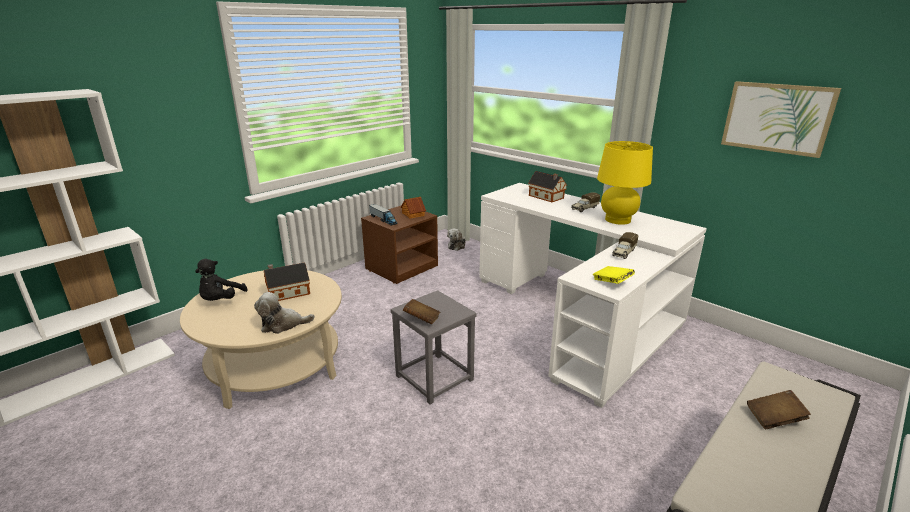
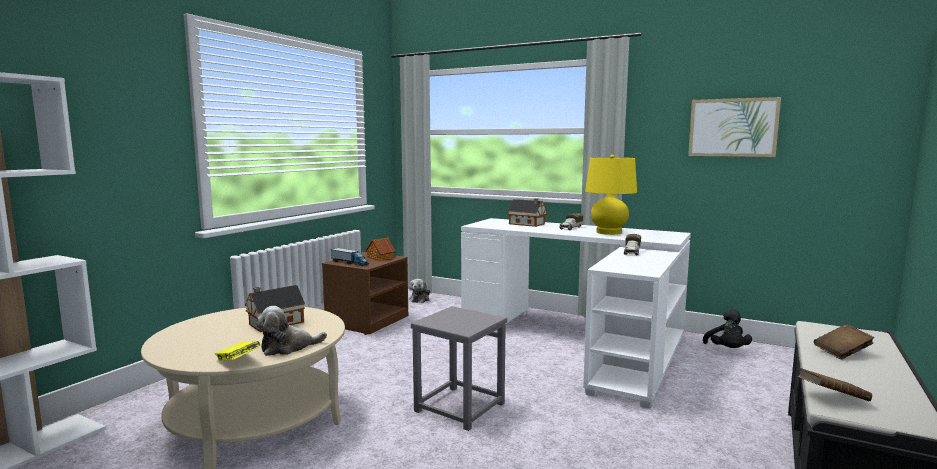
camera: 15 degrees left, 15 degrees down
black plush toy [195,259,248,301] -> black plush toy moved to [703,310,752,348]
brown book [403,299,440,324] -> brown book moved to [798,368,872,401]
yellow book [593,266,635,284] -> yellow book moved to [215,341,261,361]

